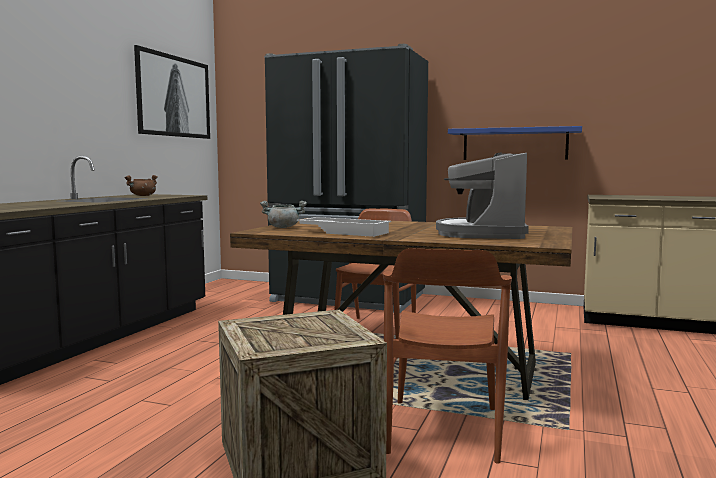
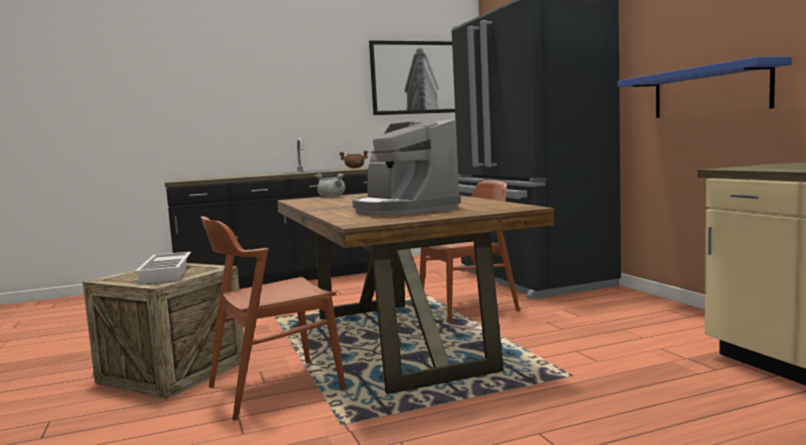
camera: 50 degrees right, 0 degrees up
white tray [297,217,391,237] -> white tray moved to [135,252,191,284]
coffee machine [436,153,529,239] -> coffee machine turned 90 degrees counterclockwise [352,120,461,216]

